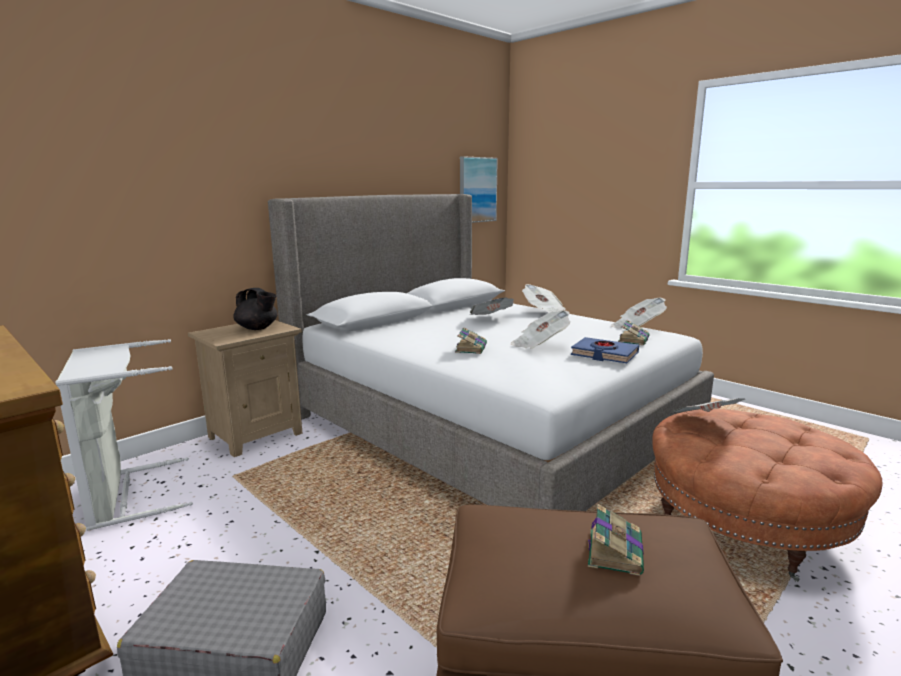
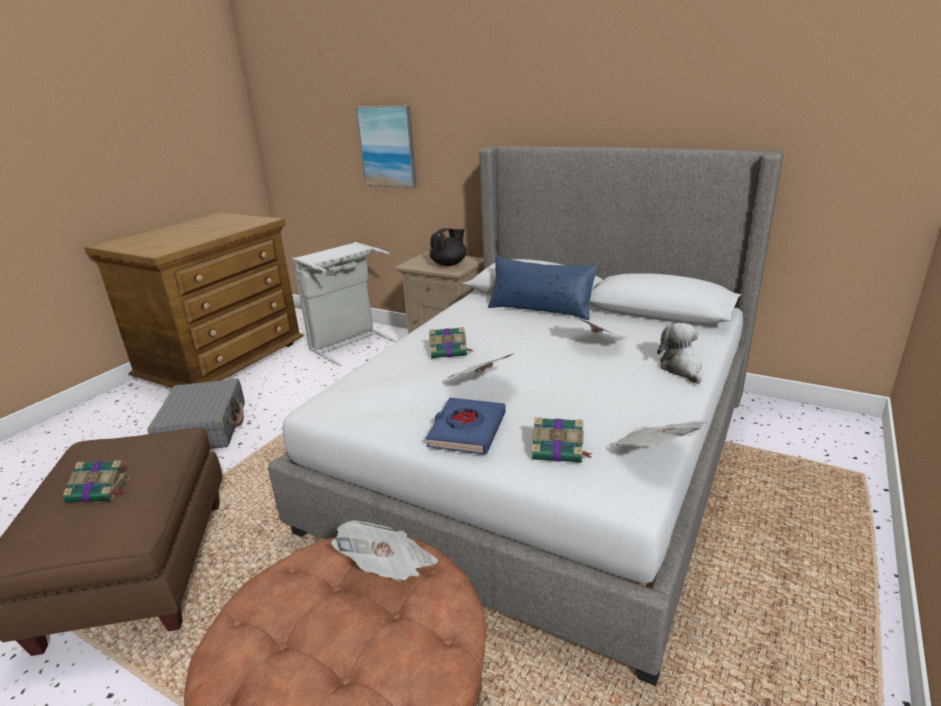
camera: 75 degrees right, 10 degrees up
black teapot [233,288,278,330] -> black teapot turned 150 degrees counterclockwise [430,228,467,266]
picture [460,156,498,223] -> picture moved to [356,105,417,188]
newspaper [522,284,566,313] -> plush toy [657,323,702,384]
none -> blue pillow [488,256,598,320]

